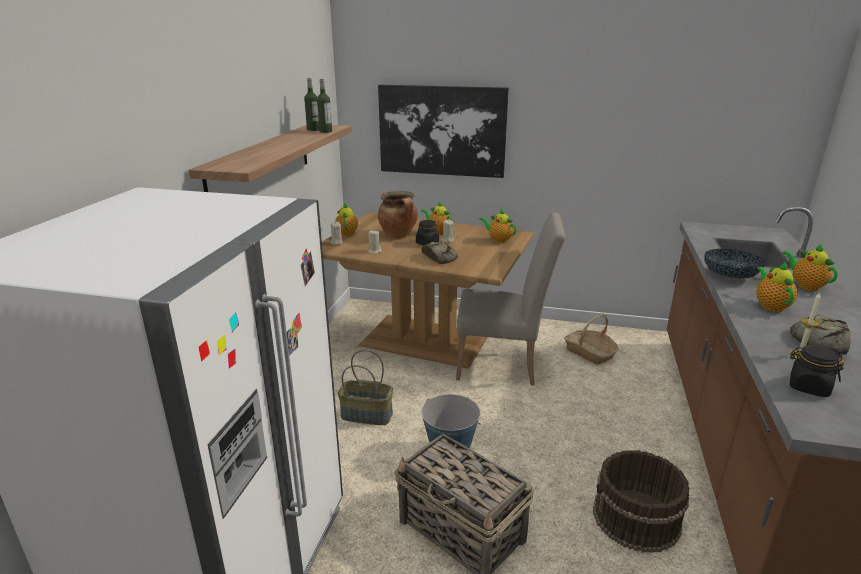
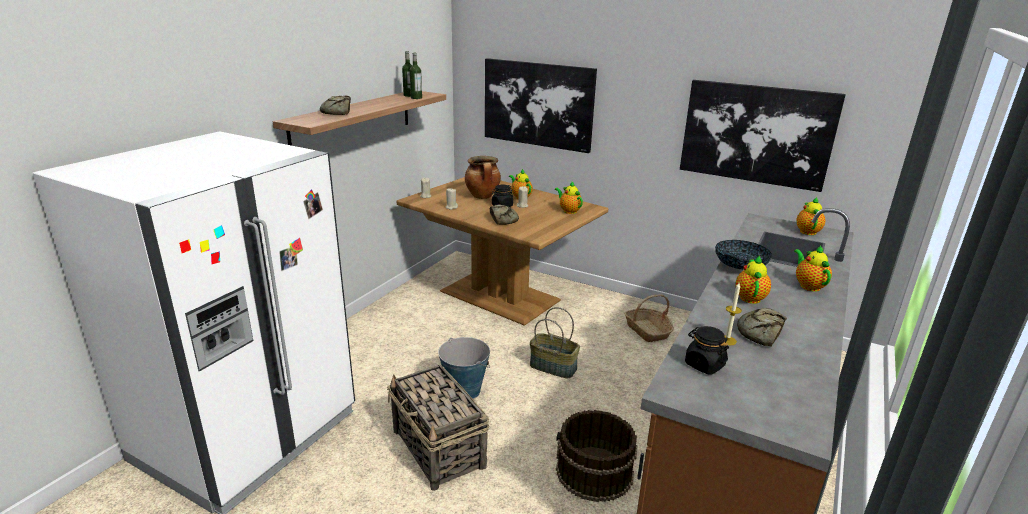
camera: 15 degrees right, 0 degrees up
teapot [335,202,358,236] -> teapot moved to [796,197,825,235]
basket [338,350,393,425] -> basket moved to [530,307,580,378]
beige chair [456,212,566,386] -> none
none -> bread [320,95,351,115]
none -> picture [680,80,846,192]

